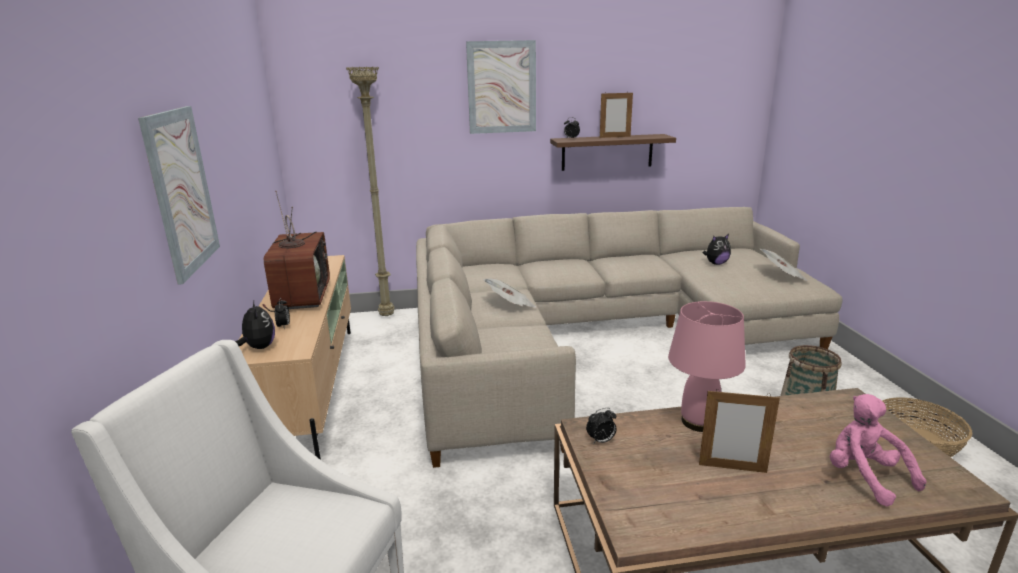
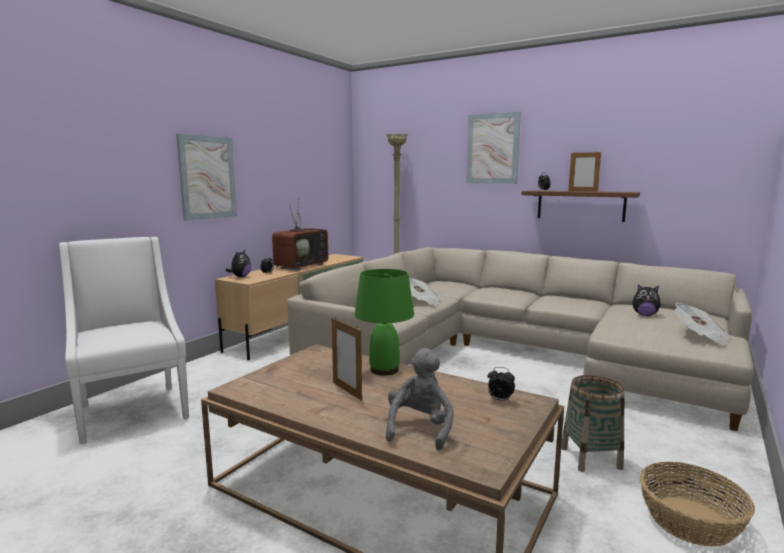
camera: 40 degrees right, 10 degrees down
alarm clock [586,408,617,444] -> alarm clock moved to [487,367,515,401]
pink table lamp [668,301,746,432] -> green table lamp [354,269,414,376]
pink plush toy [830,394,927,506] -> grey plush toy [386,348,454,451]

